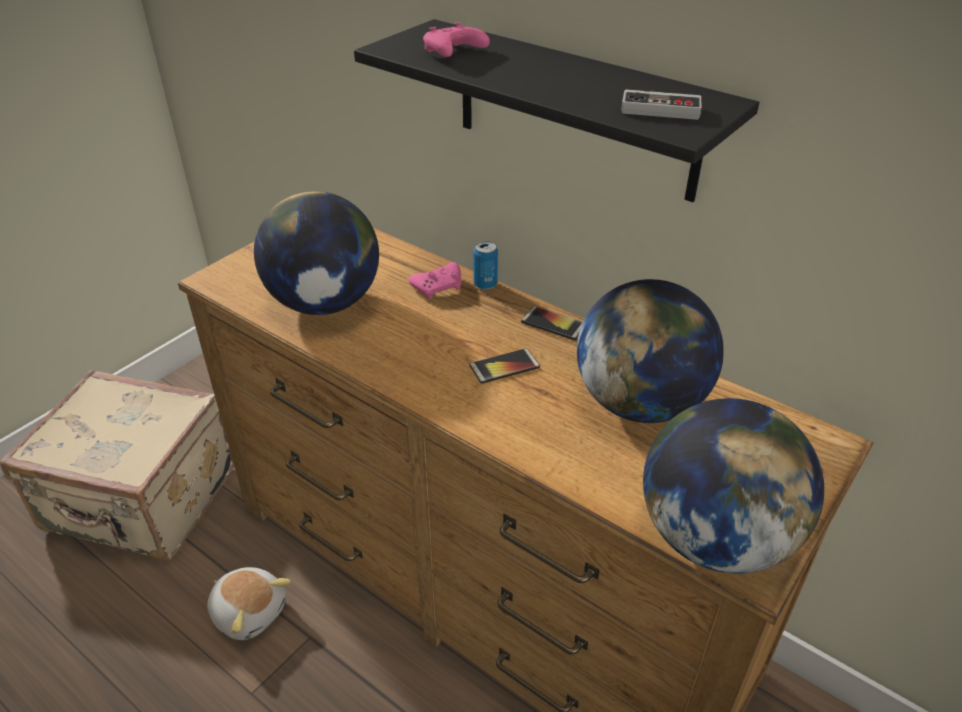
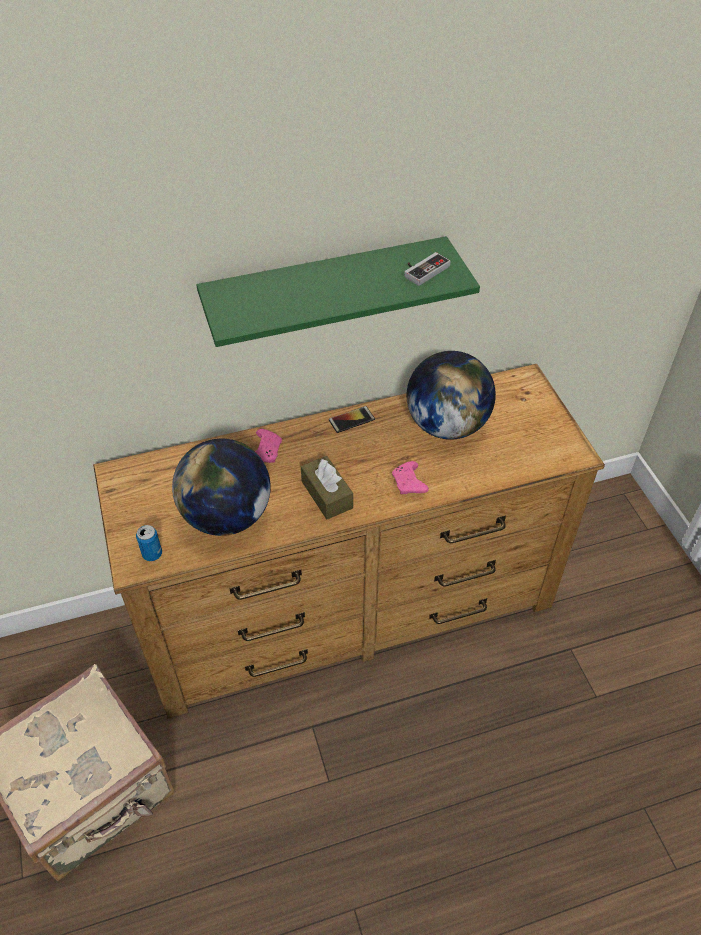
camera: 55 degrees left, 10 degrees up
plush toy [207,567,291,640] -> none
black shelf [354,19,759,202] -> green shelf [196,236,480,347]
pink game controller [423,22,490,57] -> pink game controller moved to [392,461,429,494]
phone [469,348,540,384] -> none
can [473,241,498,290] -> can moved to [136,525,162,561]
globe [643,398,824,574] -> none
none -> brown tissue box [301,456,353,520]

